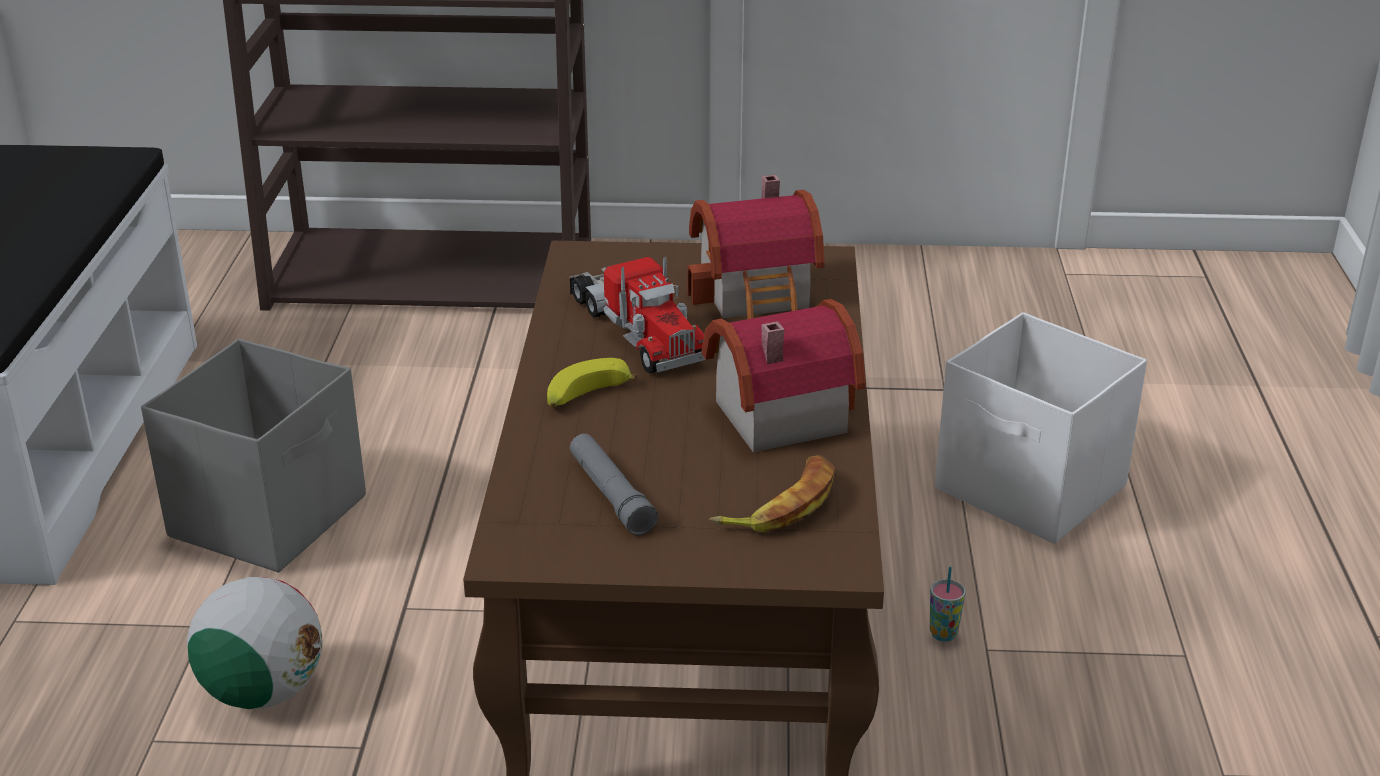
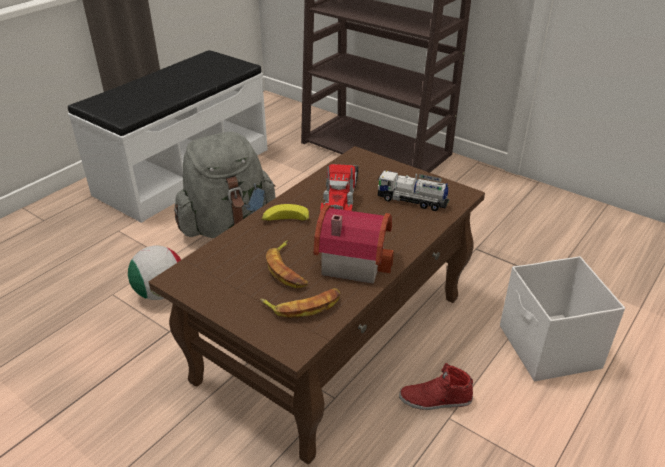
camera: 35 degrees right, 5 degrees up
grey storage box [141,338,366,572] -> grey backpack [174,132,276,238]
grey flashlight [570,434,658,535] -> none
toy house [687,175,825,319] -> toy truck [378,170,449,211]
cup [930,567,966,641] -> red shoe [399,363,473,410]
none -> banana [266,240,308,288]

